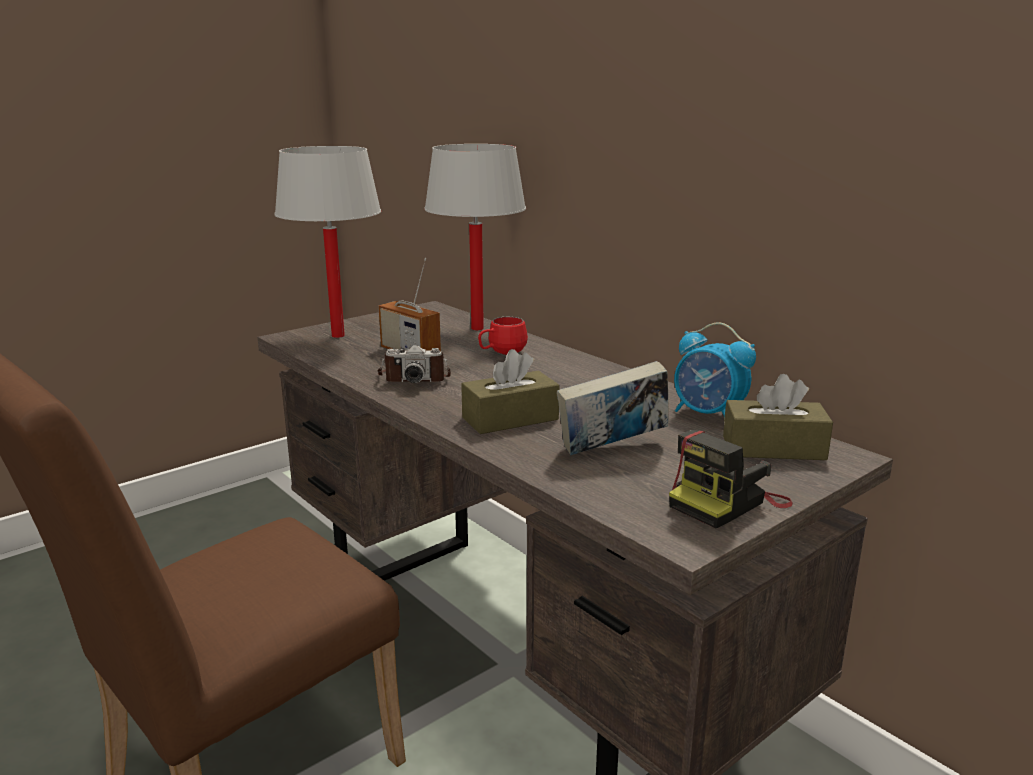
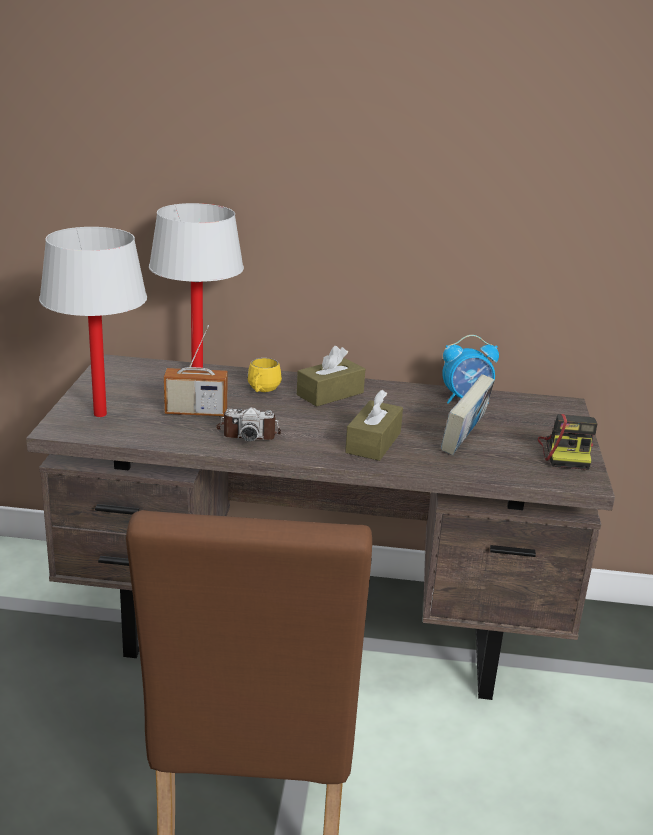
camera: 45 degrees left, 5 degrees up
camera [378,345,451,383] -> camera turned 45 degrees clockwise [216,407,281,442]
red mug [478,317,528,355] -> yellow mug [247,358,282,392]
brown tissue box [723,374,833,460] -> brown tissue box moved to [297,346,365,407]

